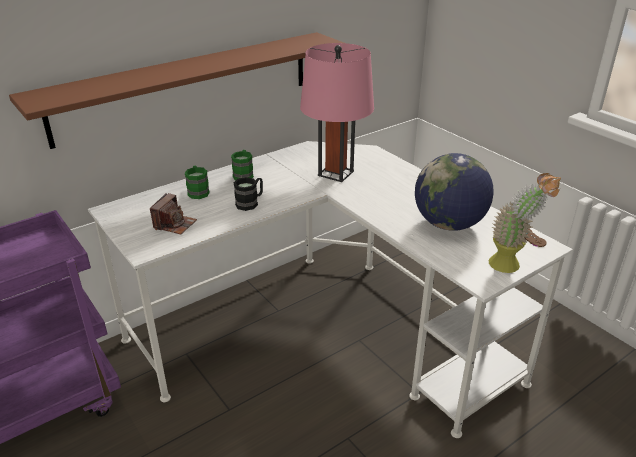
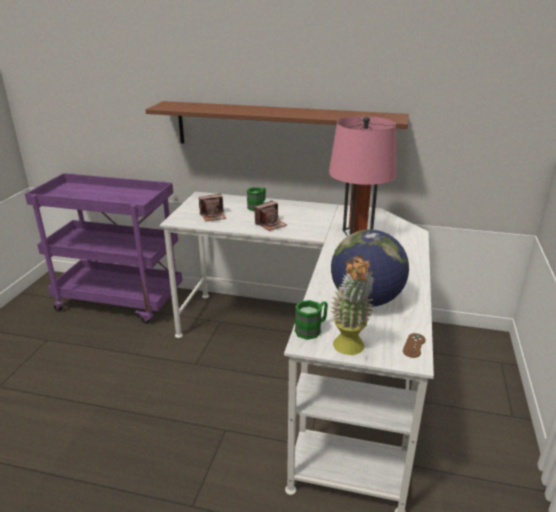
camera: 50 degrees right, 5 degrees down
green mug [231,150,254,180] -> green mug moved to [295,300,328,340]
black mug [234,177,263,211] -> camera [254,201,287,231]

